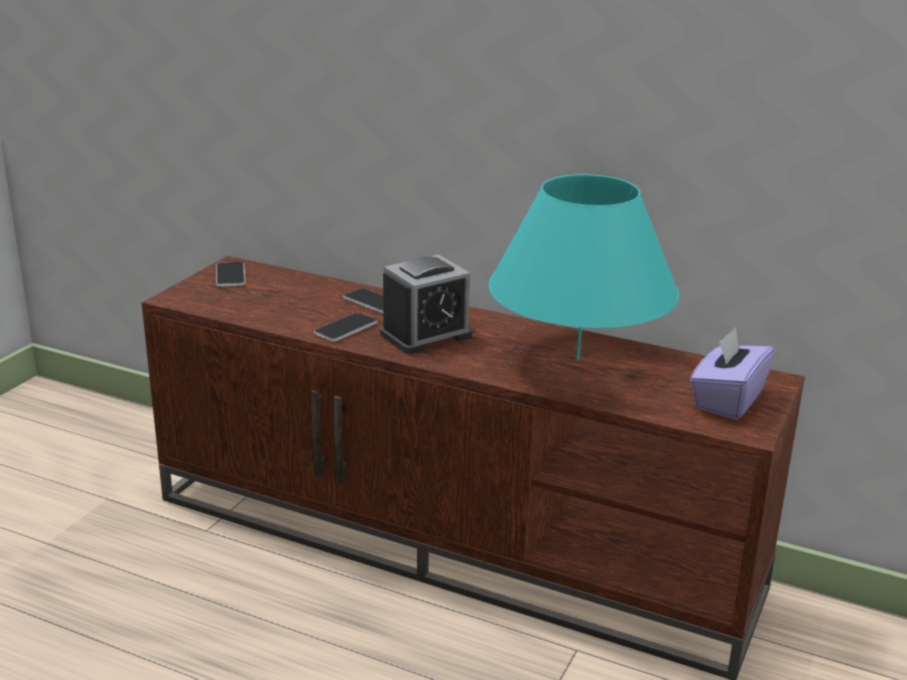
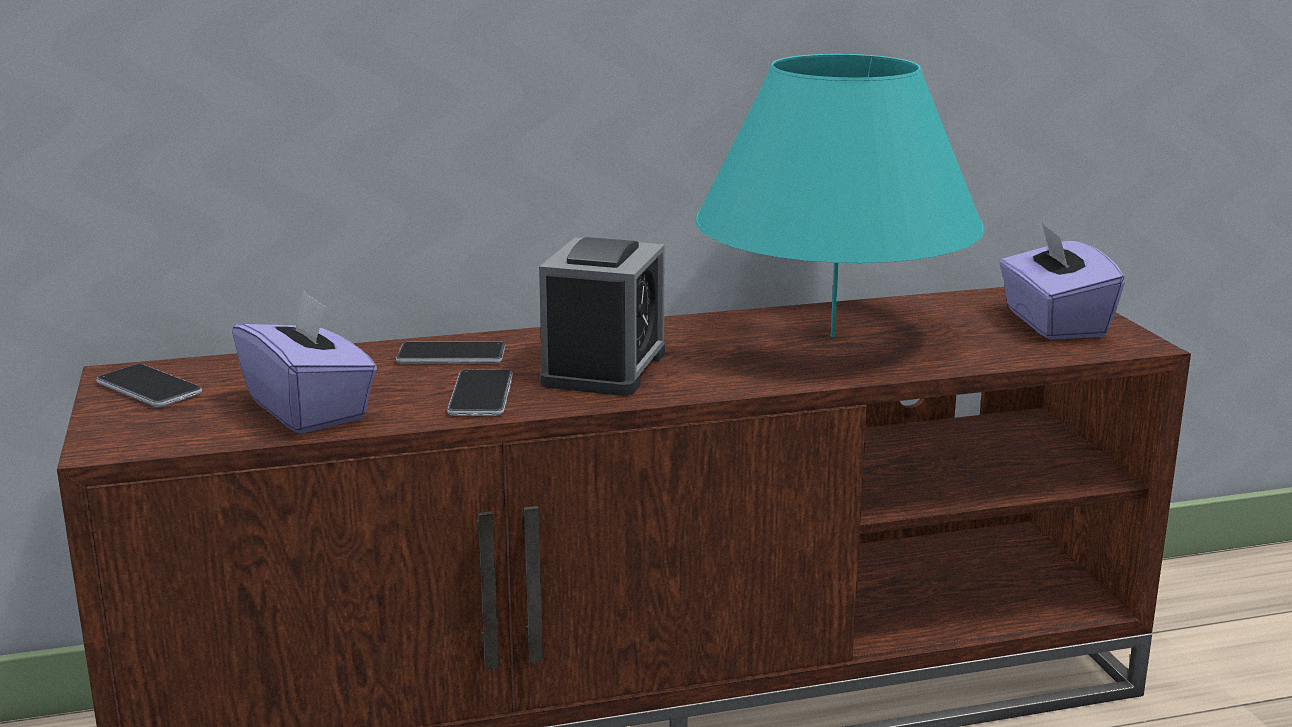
camera: 40 degrees left, 5 degrees down
none -> purple tissue box [232,290,377,434]

